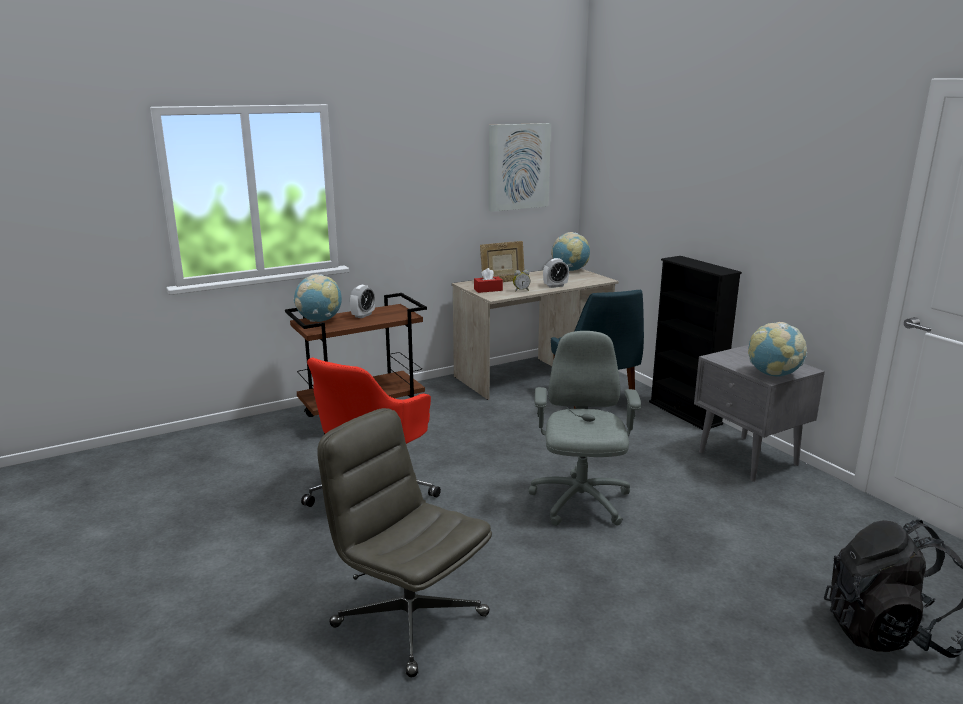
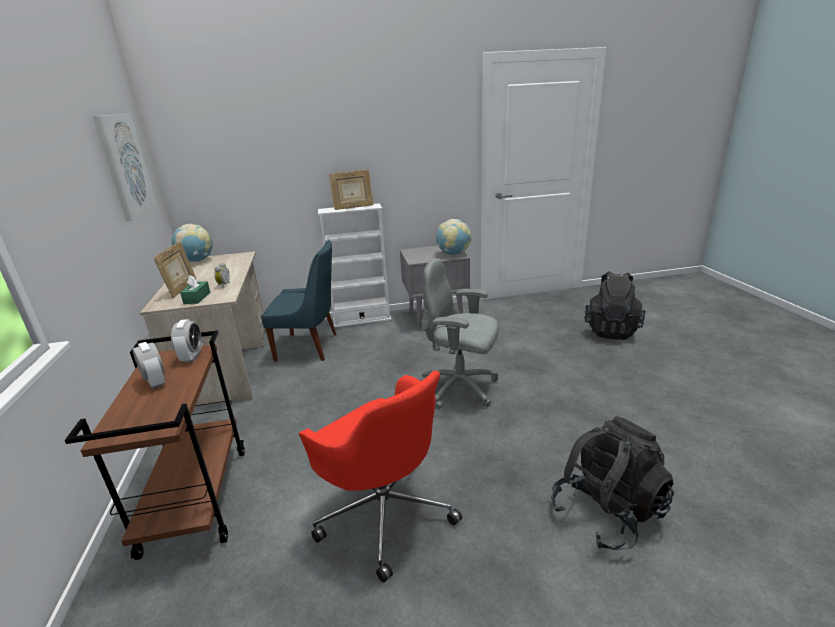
camera: 70 degrees left, 5 degrees up
globe [293,274,342,322] -> none
grey office chair [317,408,492,677] -> black backpack [551,416,674,550]
red tissue box [474,268,503,293] -> green tissue box [180,275,210,304]
alarm clock [543,258,569,288] -> alarm clock moved to [171,319,202,363]
black bookcase [649,256,742,430] -> white bookcase [318,203,391,328]
none -> picture frame [329,169,374,210]

